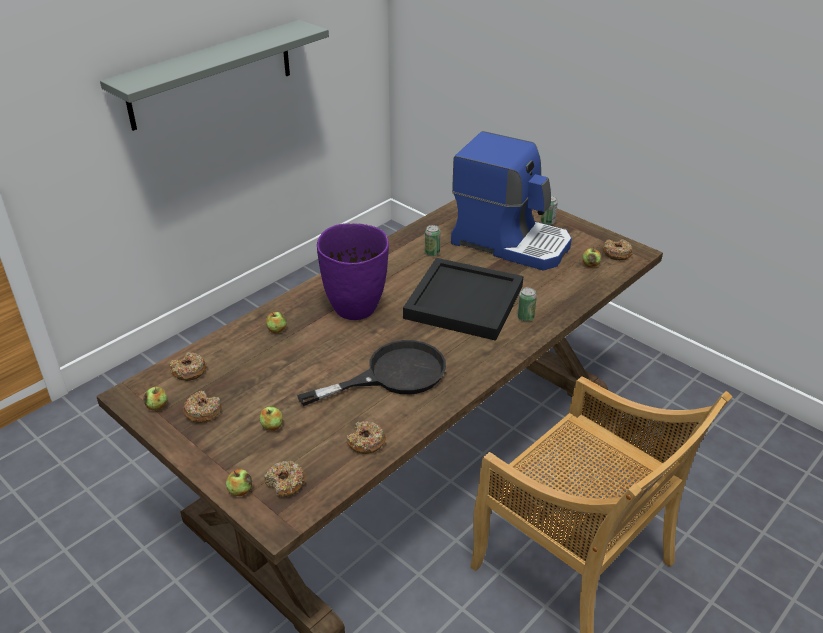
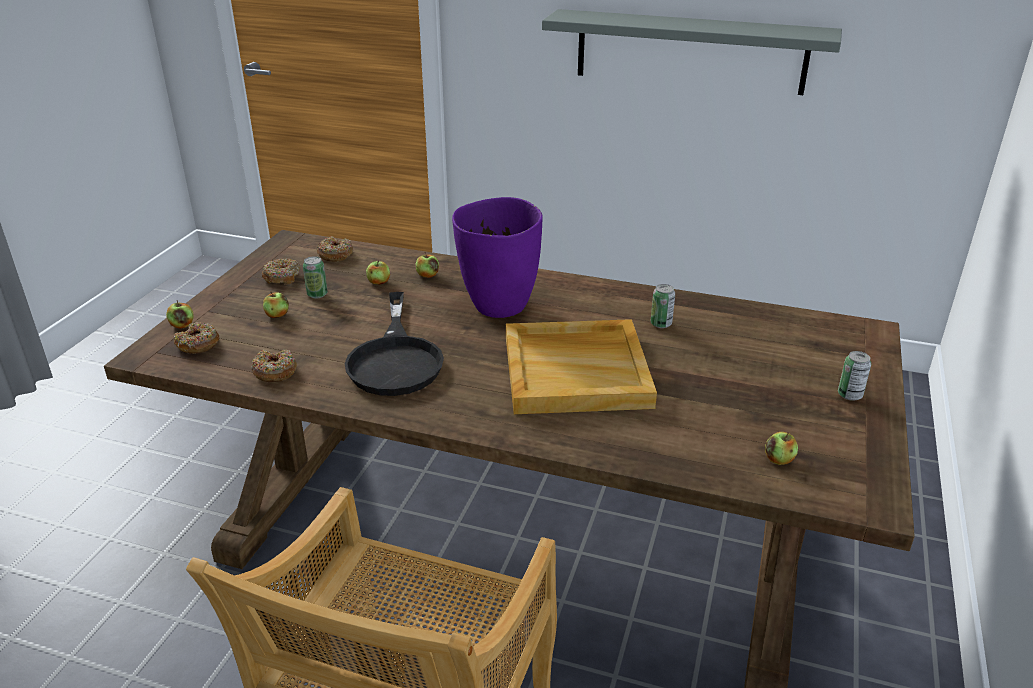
camera: 65 degrees right, 5 degrees down
apple [143,387,167,411] -> apple moved to [366,260,390,285]
black frying pan [297,340,446,406] -> black frying pan turned 45 degrees clockwise [345,292,444,396]
black tray [403,258,523,341] -> beige tray [506,319,657,414]
coffee machine [451,131,572,270] -> none
can [517,287,537,321] -> can moved to [303,256,328,298]
donut [603,239,632,260] -> none

